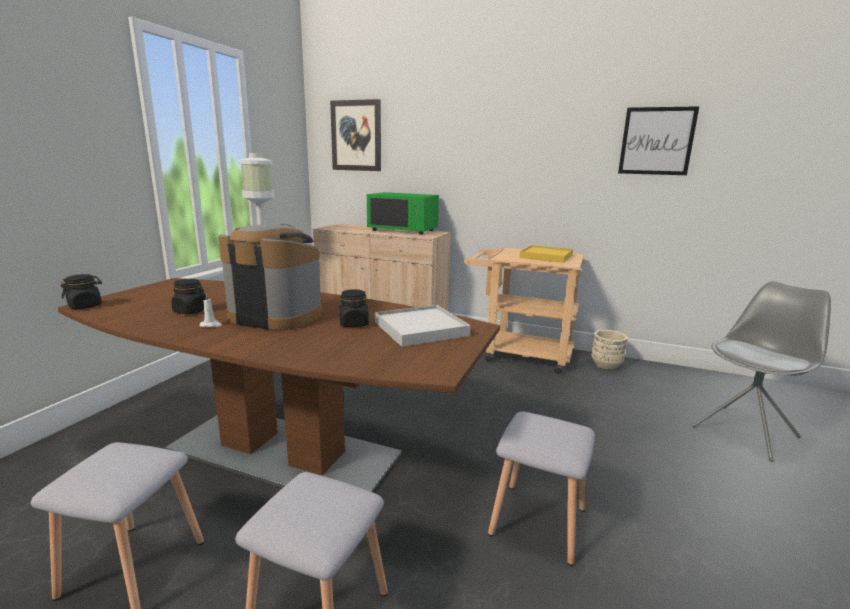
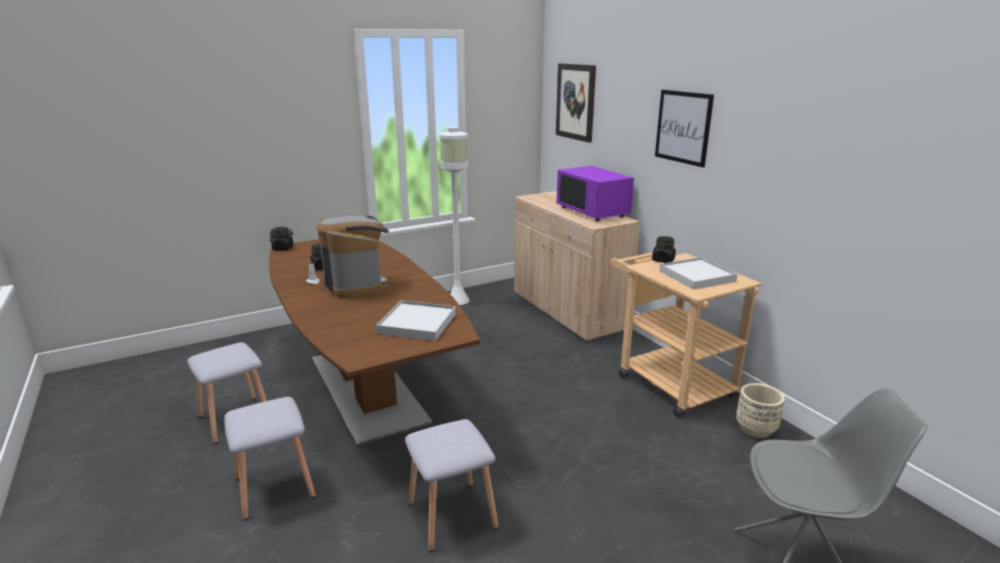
camera: 40 degrees right, 5 degrees up
black jar [340,289,369,327] -> black jar moved to [652,236,676,263]
green microwave [367,192,439,235] -> purple microwave [557,166,634,221]
yellow tray [519,245,573,263] -> white tray [659,257,738,290]
picture [618,106,699,175] -> picture moved to [655,90,714,167]

